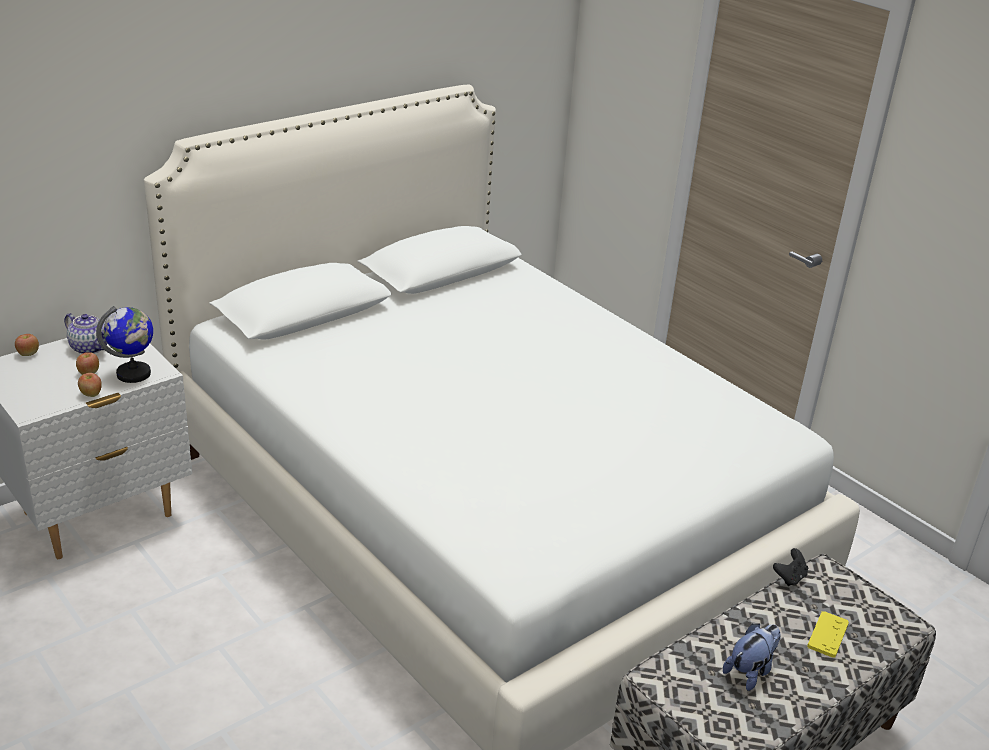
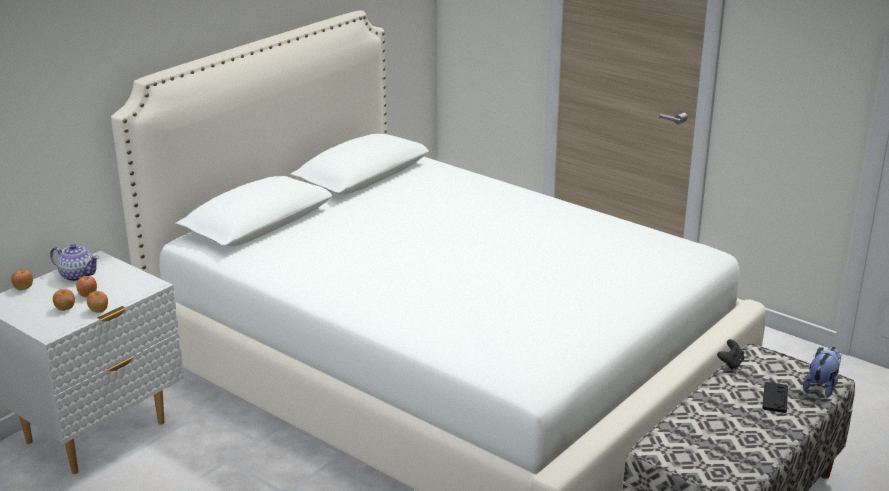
camera: 10 degrees left, 5 degrees down
globe [96,306,153,383] -> none
plush toy [723,624,781,691] -> plush toy moved to [803,347,842,398]
yellow game controller [807,611,849,658] -> black game controller [762,382,788,413]
none -> apple [53,289,75,311]

